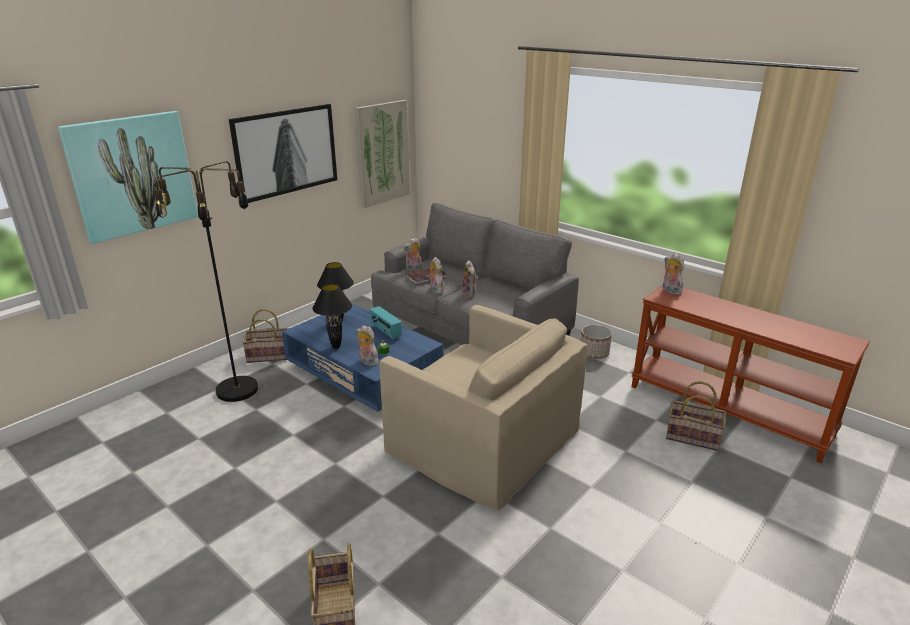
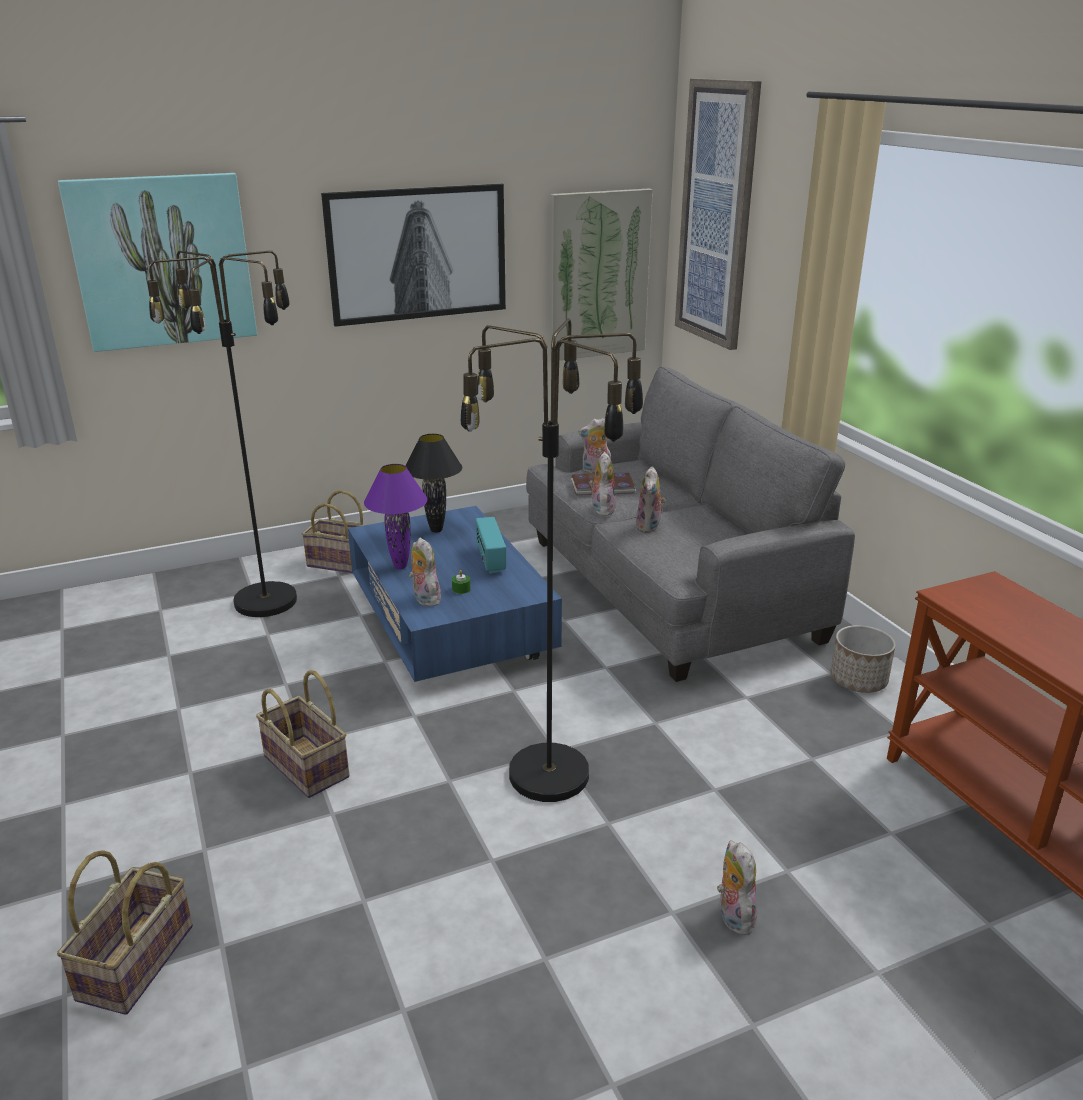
camera: 25 degrees right, 0 degrees up
black table lamp [313,284,352,349] -> purple table lamp [364,464,427,569]
beige armchair [379,305,588,511] -> floor lamp [461,318,643,802]
plush toy [663,253,684,295] -> plush toy moved to [717,840,757,935]
basket [666,381,726,451] -> basket moved to [256,670,349,798]
none -> picture [675,79,761,350]

